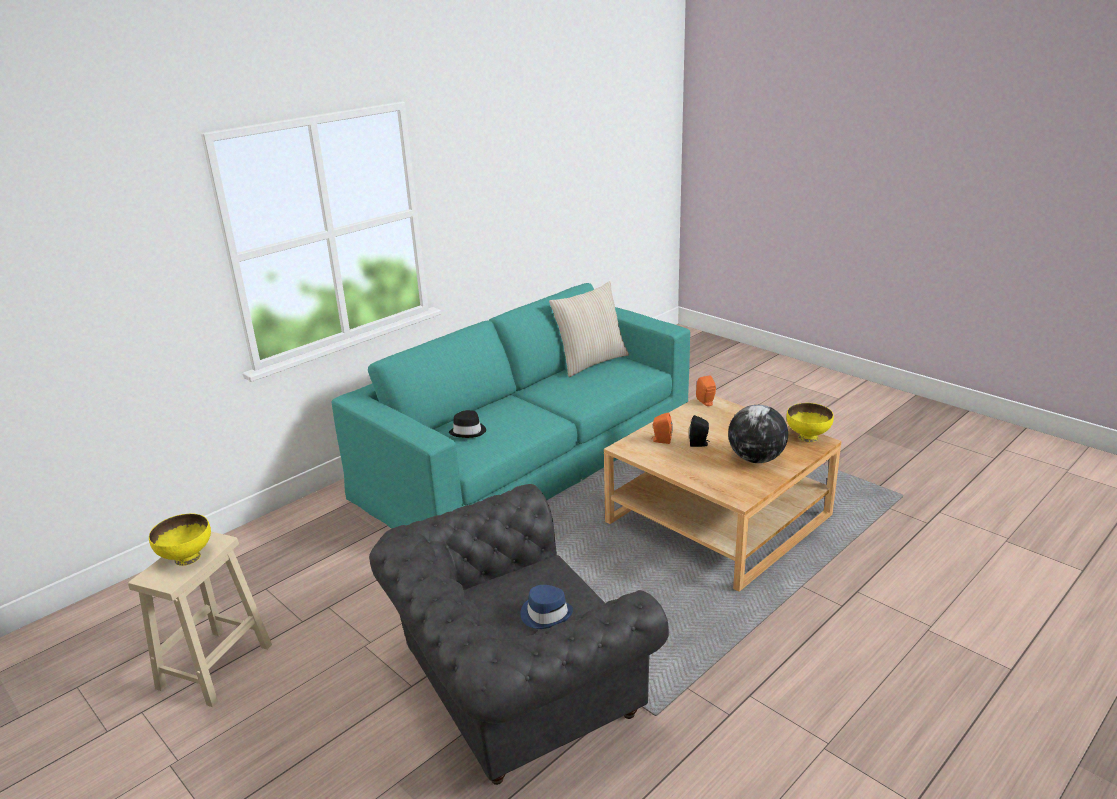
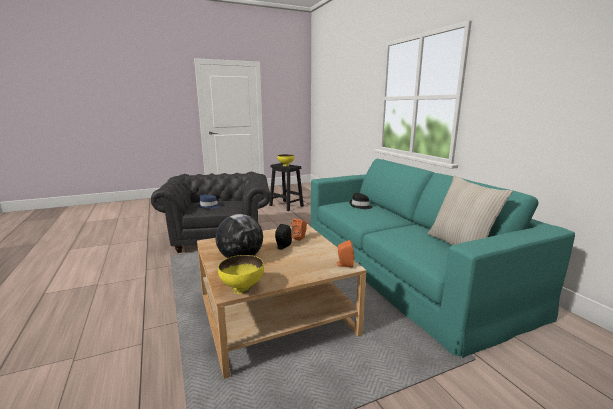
camera: 110 degrees right, 10 degrees down
beige stool [128,532,272,707] -> black stool [269,163,304,211]

